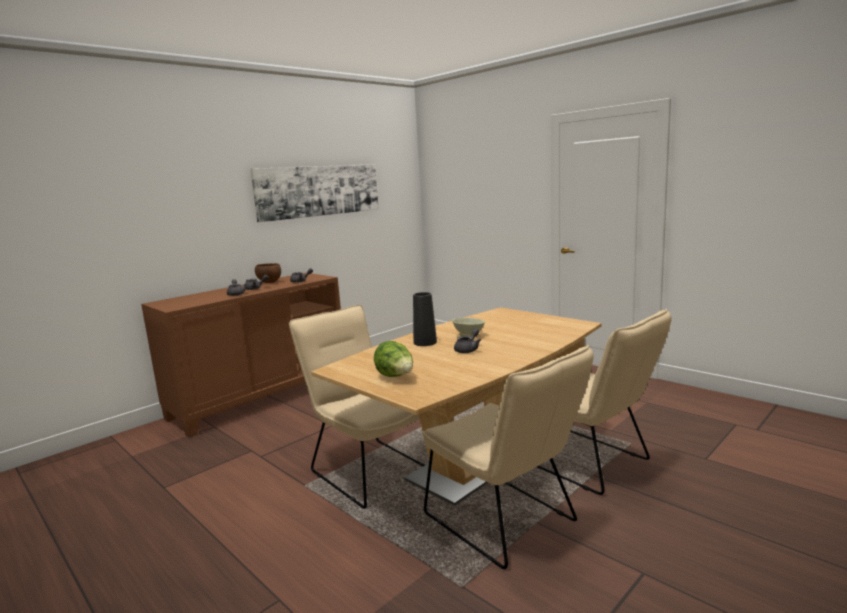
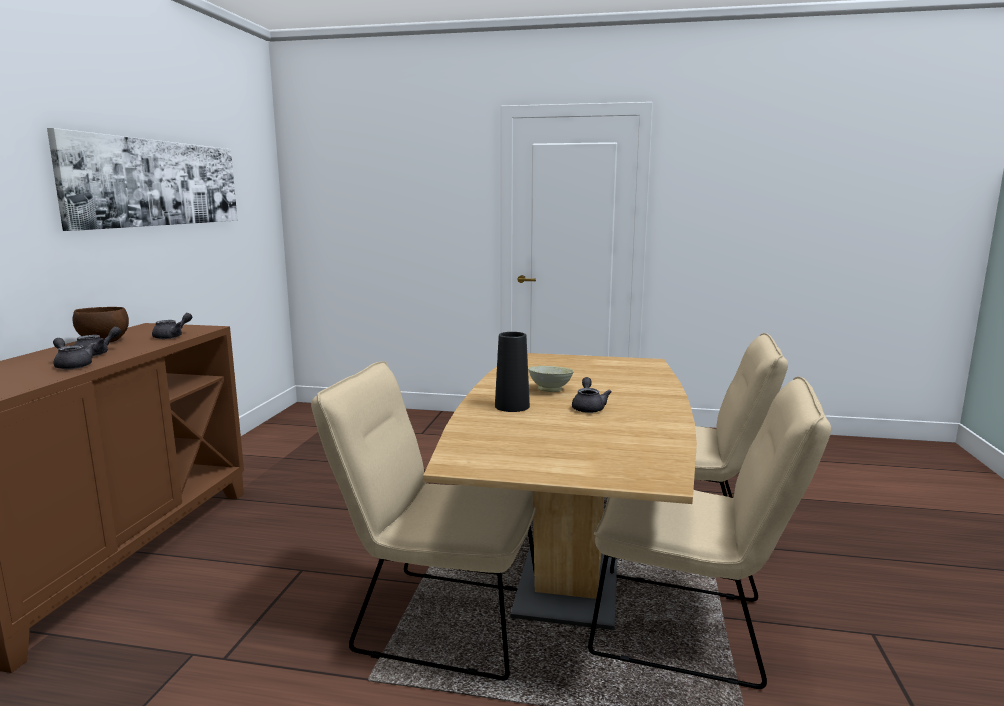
camera: 35 degrees left, 0 degrees up
lettuce [374,341,413,377] -> none

